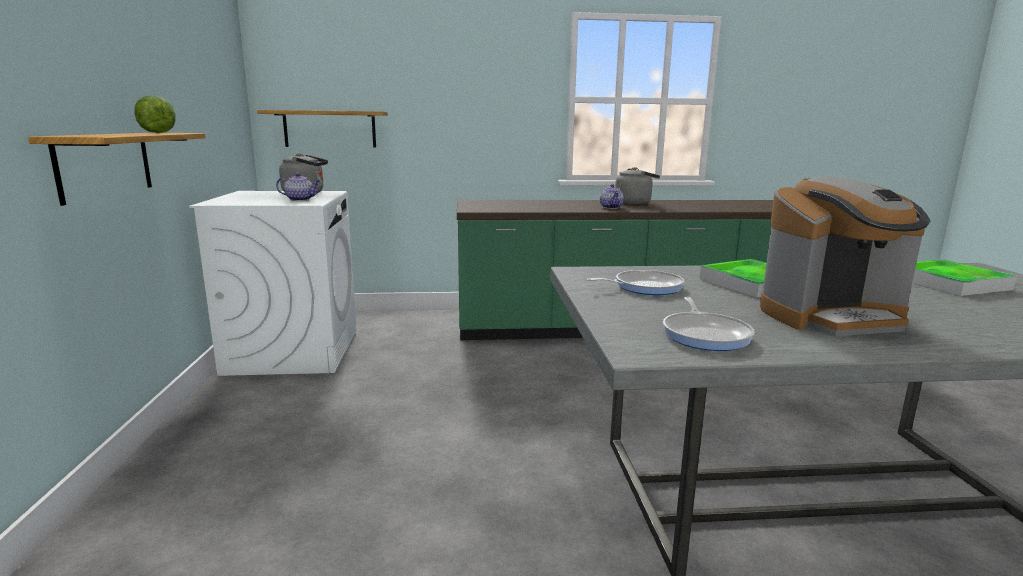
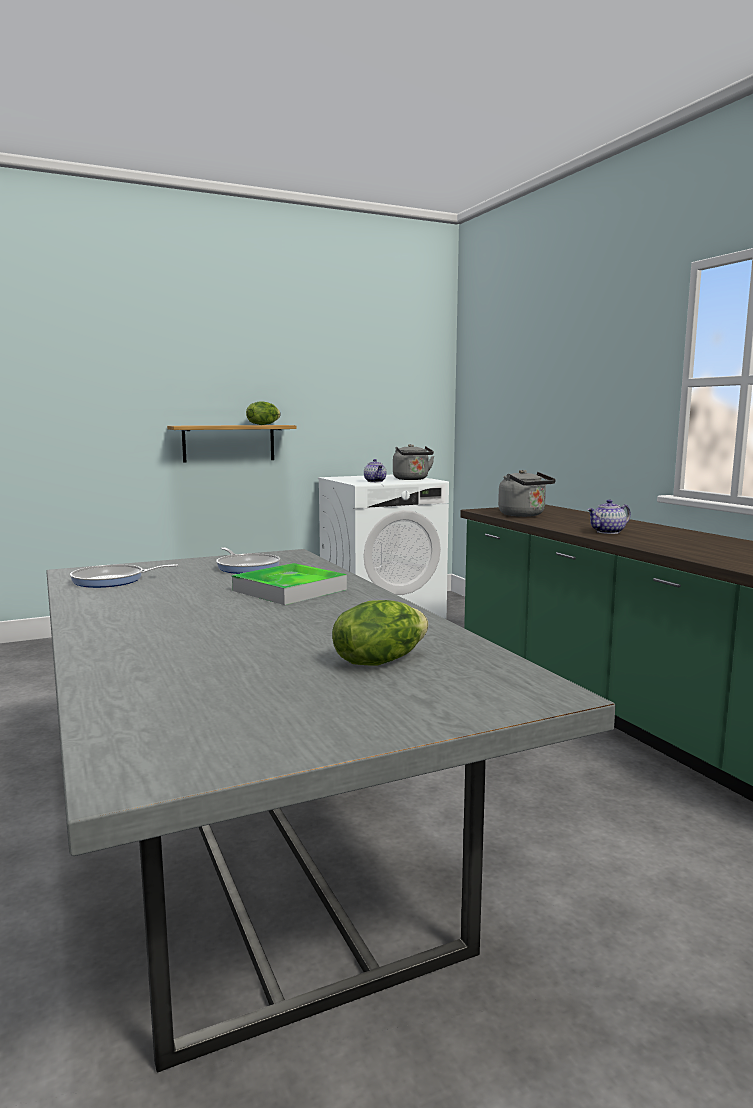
camera: 70 degrees right, 5 degrees down
shelf [257,110,388,148] -> none
grey kettle [615,167,660,205] -> grey kettle moved to [498,470,556,517]
coffee machine [760,176,931,336] -> none
tray [912,260,1017,296] -> lettuce [332,600,428,665]

